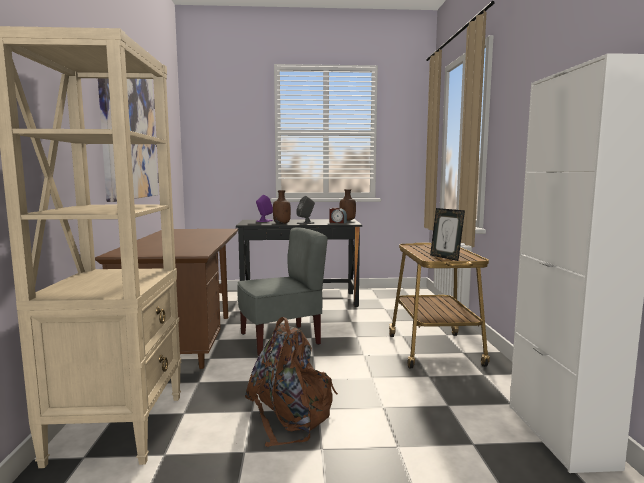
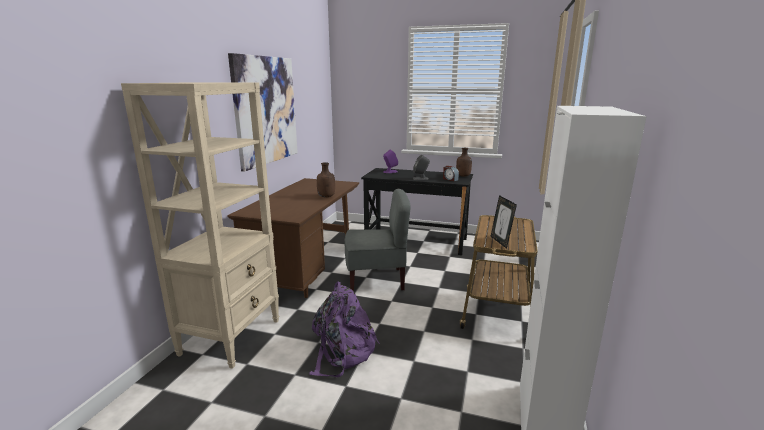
camera: 20 degrees right, 10 degrees up
brown backpack [245,317,338,447] -> purple backpack [309,281,380,377]
brown bottle [273,190,291,224] -> brown bottle moved to [317,162,335,197]

